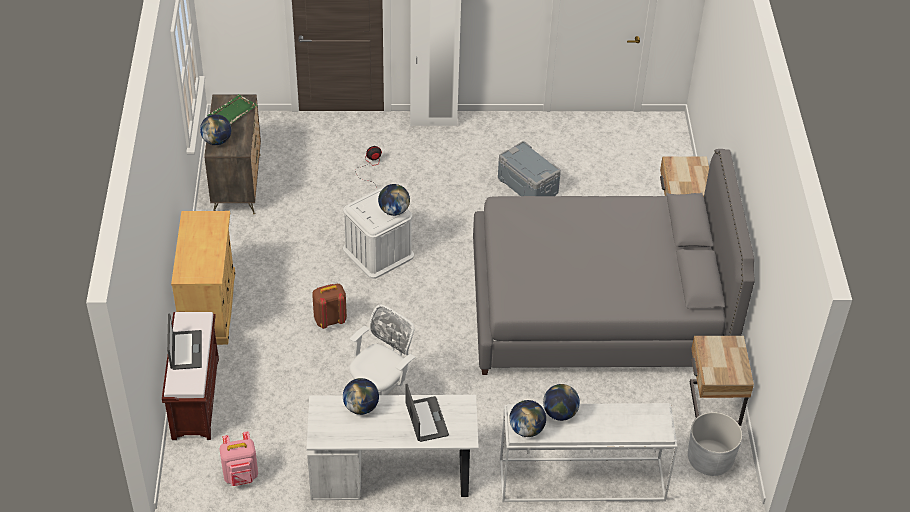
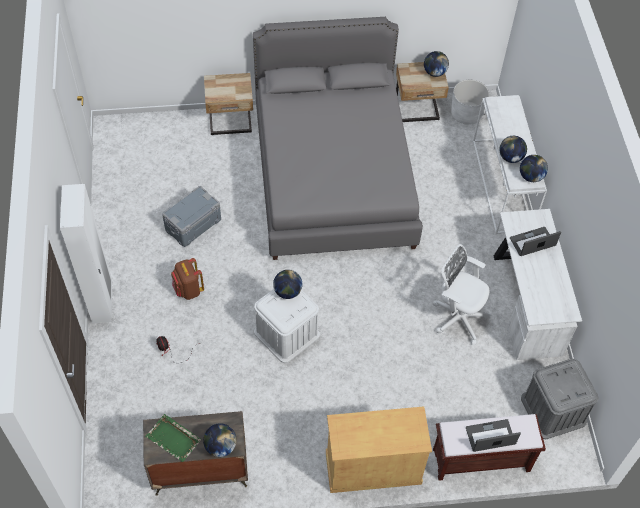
camera: 95 degrees left, 10 degrees up
pink backpack [219,431,258,486] -> grey storage box [521,359,598,439]
brown backpack [312,284,347,329] -> brown backpack moved to [171,258,204,300]
globe [343,378,379,415] -> globe moved to [424,51,449,77]

